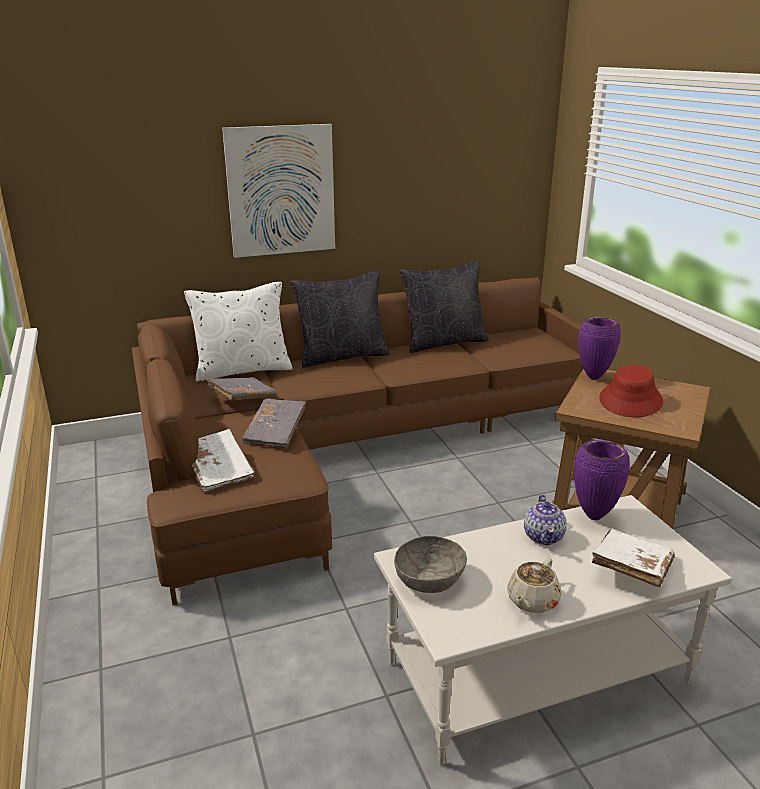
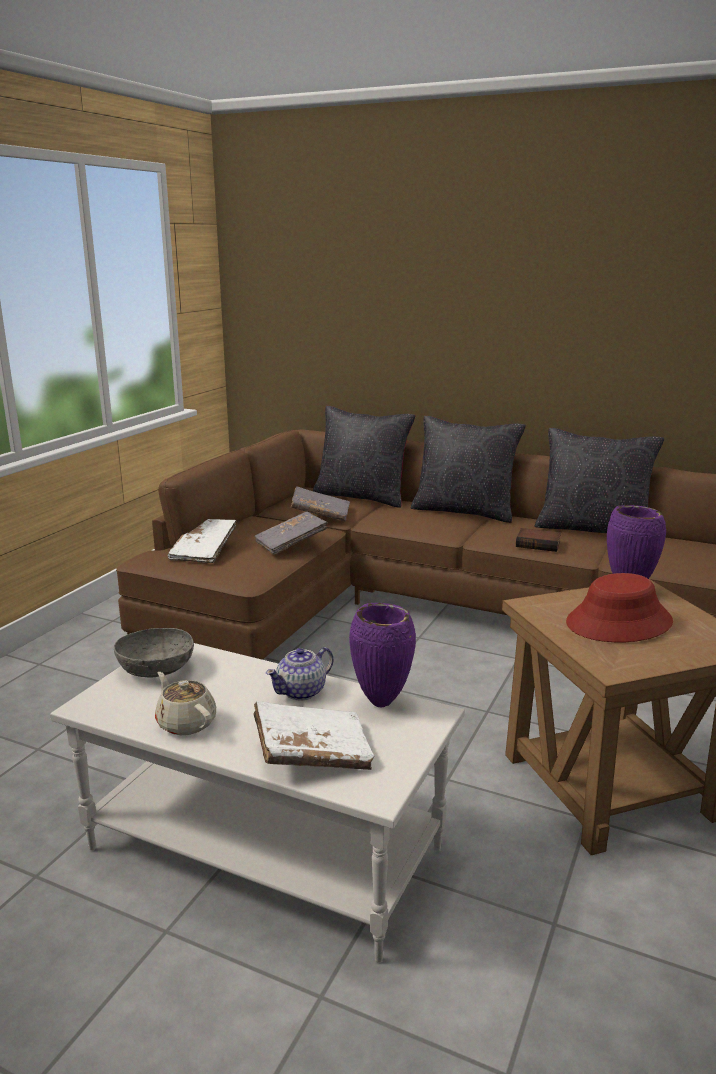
camera: 45 degrees right, 5 degrees down
white pillow [184,282,293,382] -> black pillow [313,406,416,508]
picture [222,124,335,258] -> none
beige teapot [507,558,562,613] -> beige teapot turned 60 degrees clockwise [155,672,216,735]
none -> book [516,528,561,552]

